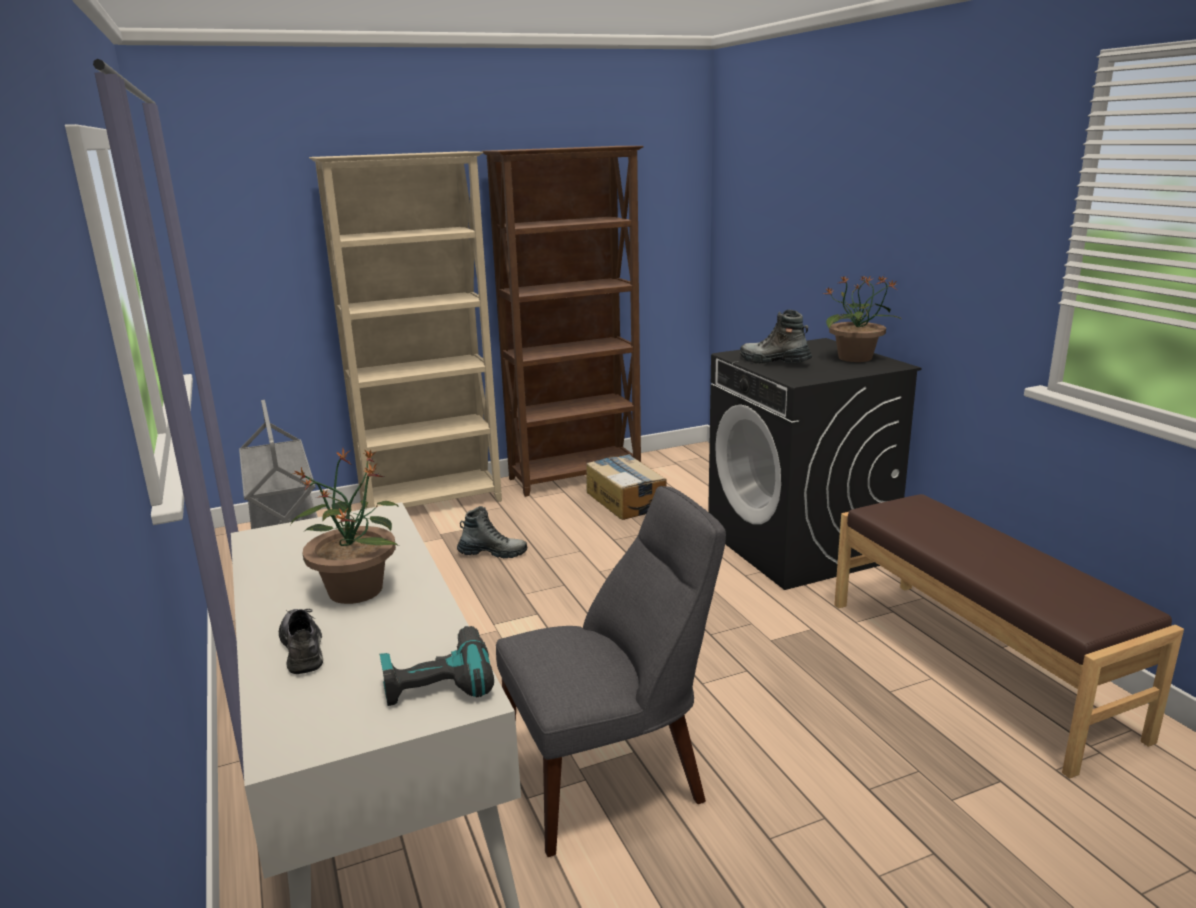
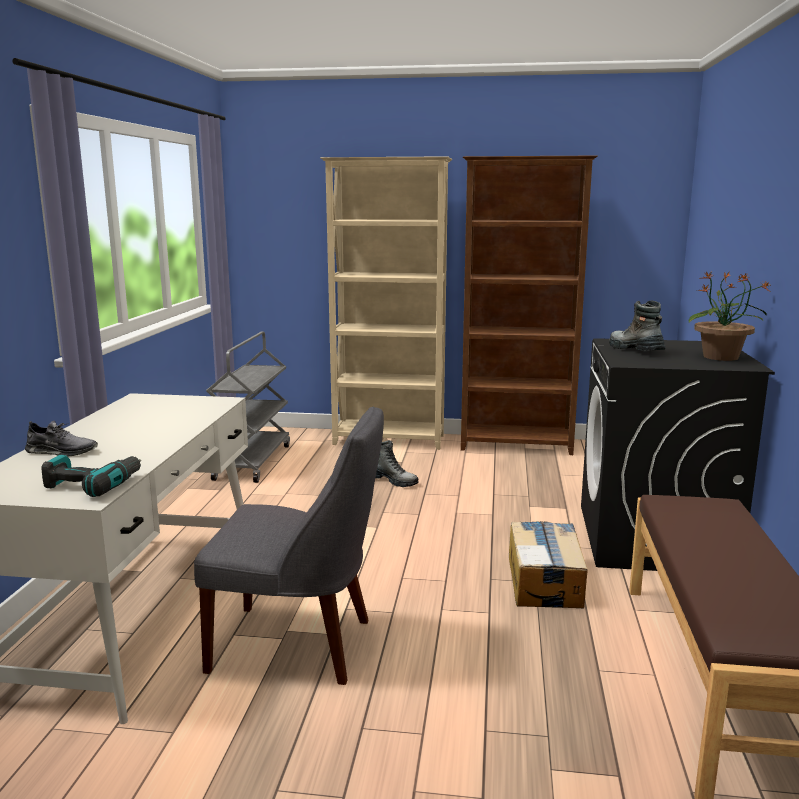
camera: 30 degrees right, 5 degrees down
grey shoe [279,609,323,674] -> grey shoe turned 90 degrees clockwise [25,421,98,456]
potted plant [290,448,399,604] -> none
cardboard box [587,454,667,520] -> cardboard box moved to [509,521,588,608]

